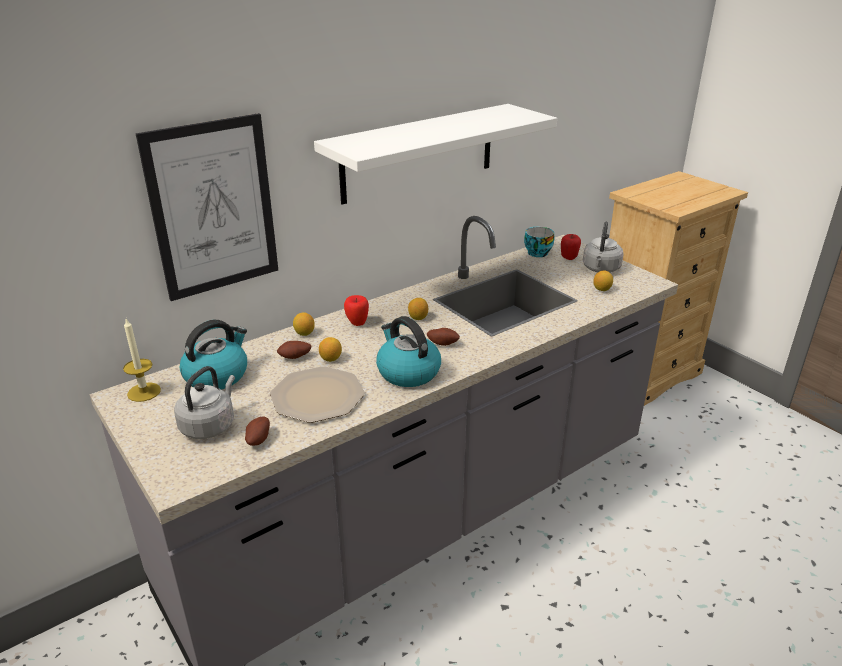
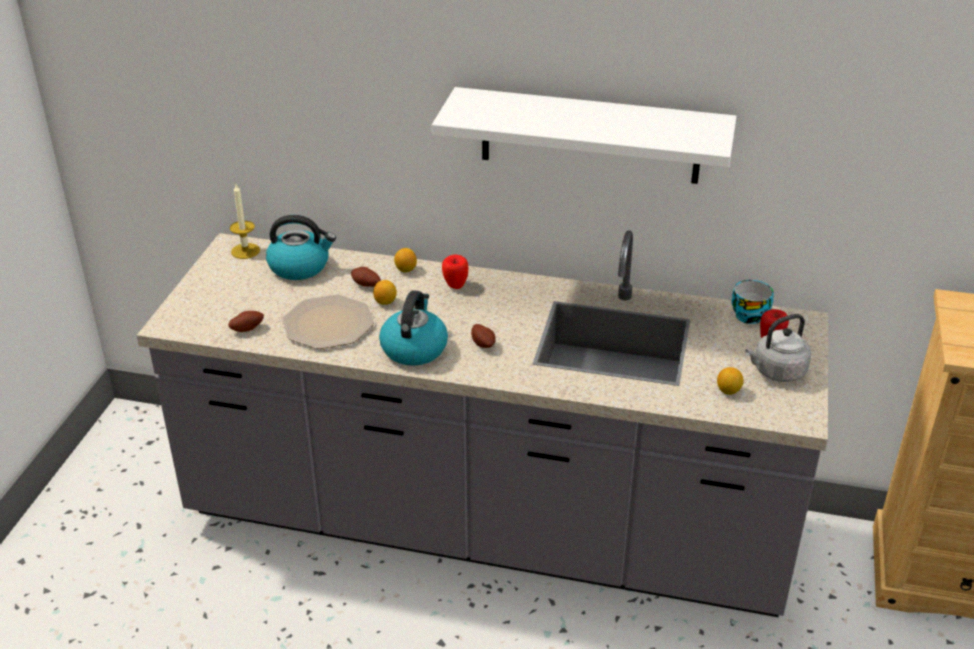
camera: 50 degrees right, 5 degrees up
picture [136,113,278,301] -> none
grey kettle [174,366,235,439] -> none
lemon [408,298,428,320] -> none

